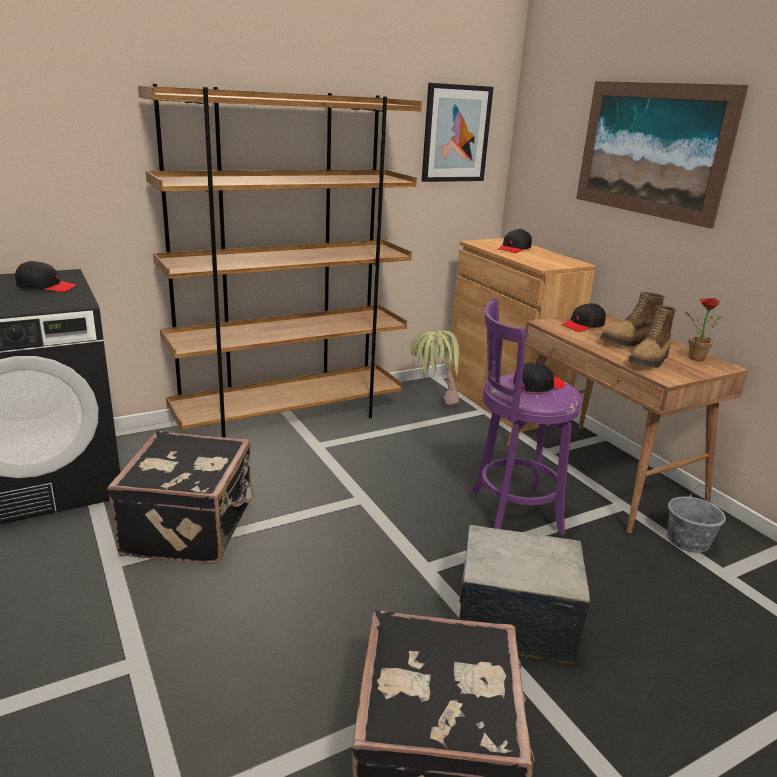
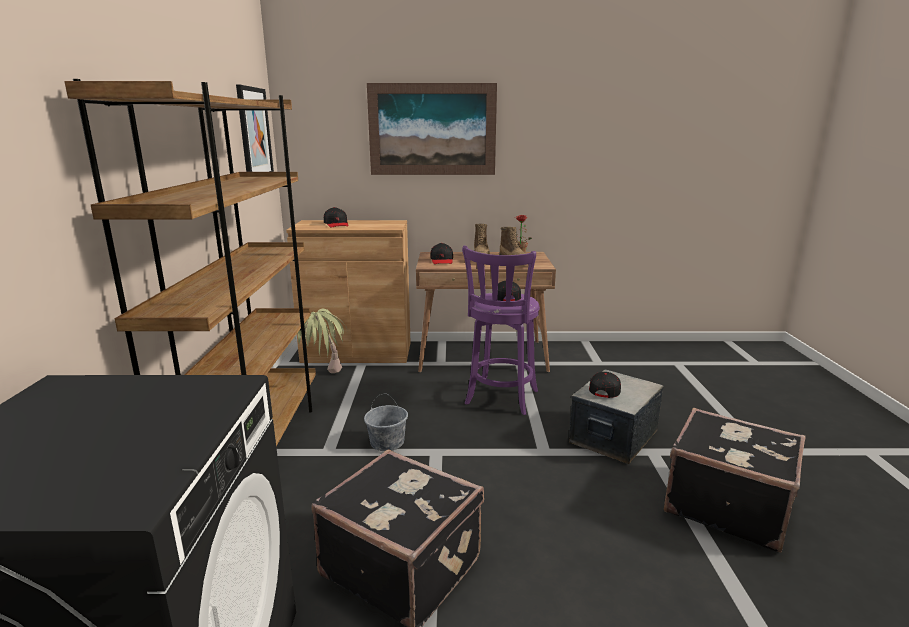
camera: 60 degrees left, 5 degrees down
black cap [15,261,77,292] -> black cap moved to [589,372,621,398]
grey bucket [667,485,726,553] -> grey bucket moved to [364,394,408,451]

